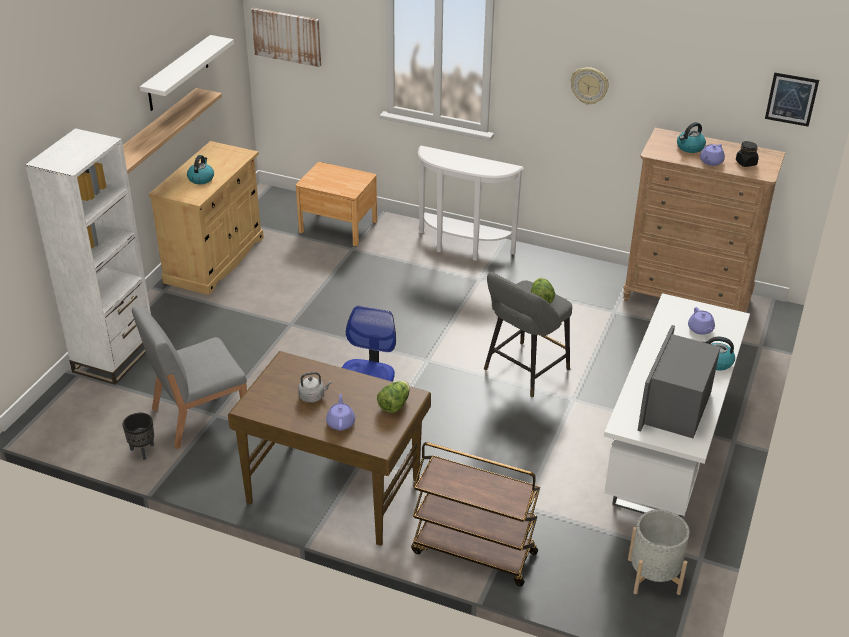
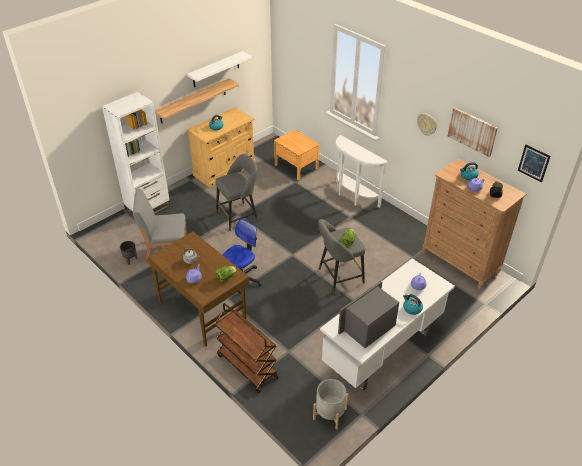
camera: 25 degrees right, 5 degrees up
picture [251,8,321,67] -> picture moved to [447,107,498,157]
none -> grey stool [216,154,258,231]

